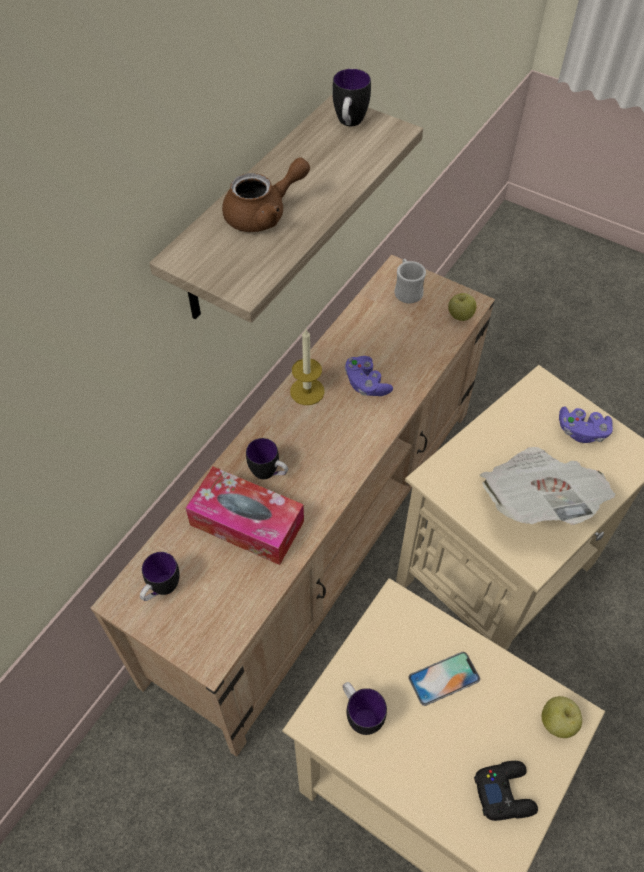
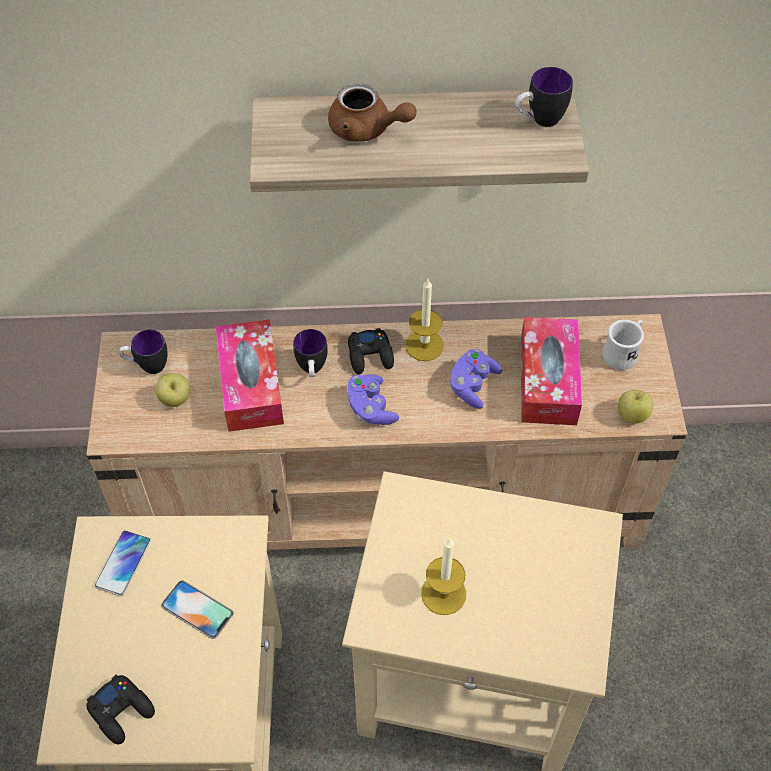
camera: 55 degrees right, 0 degrees up
mug [343,682,387,735] -> phone [94,530,151,596]
newspaper [480,447,615,525] -> candle [421,537,466,615]
apple [541,696,582,738] -> apple moved to [156,373,190,407]
purple game controller [559,407,613,443] -> purple game controller moved to [347,374,399,425]
none -> black game controller [348,328,394,374]
none -> tissue box [521,317,582,425]

